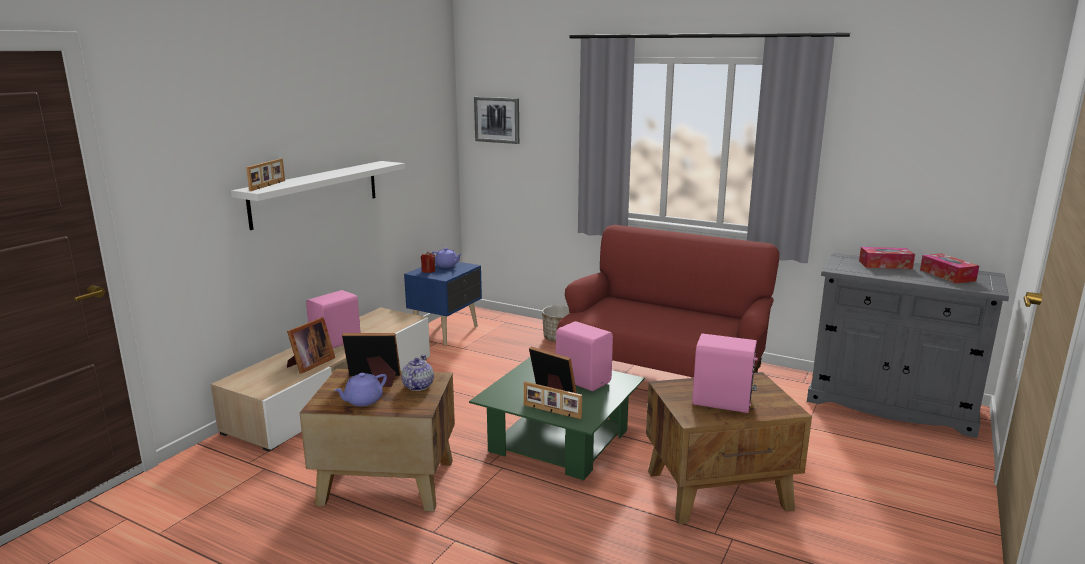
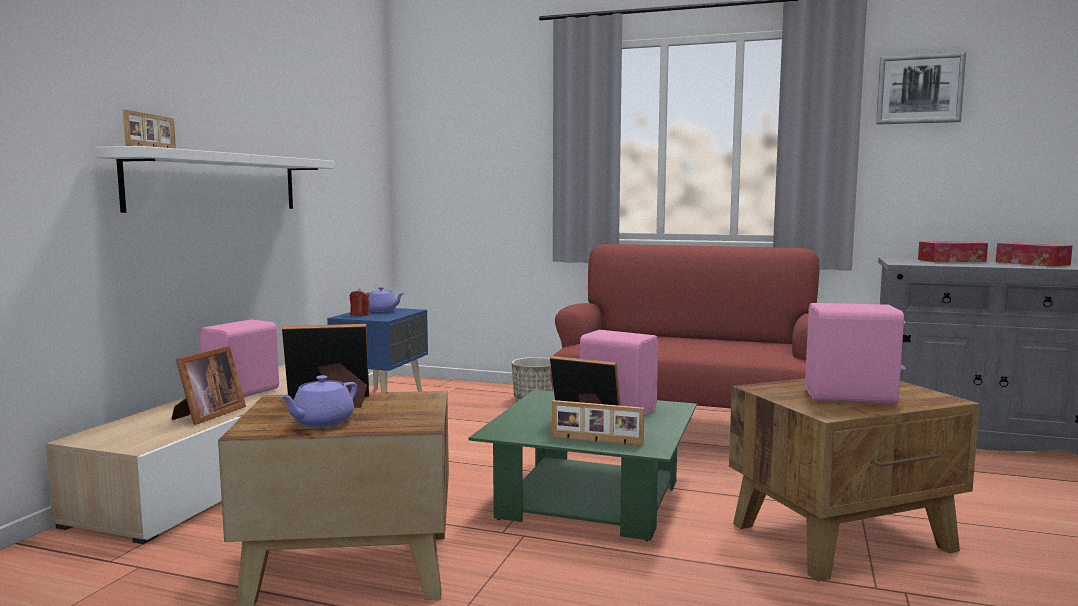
camera: 10 degrees left, 10 degrees down
teapot [401,355,434,391] -> none
picture [474,97,519,144] -> picture moved to [876,52,966,125]

